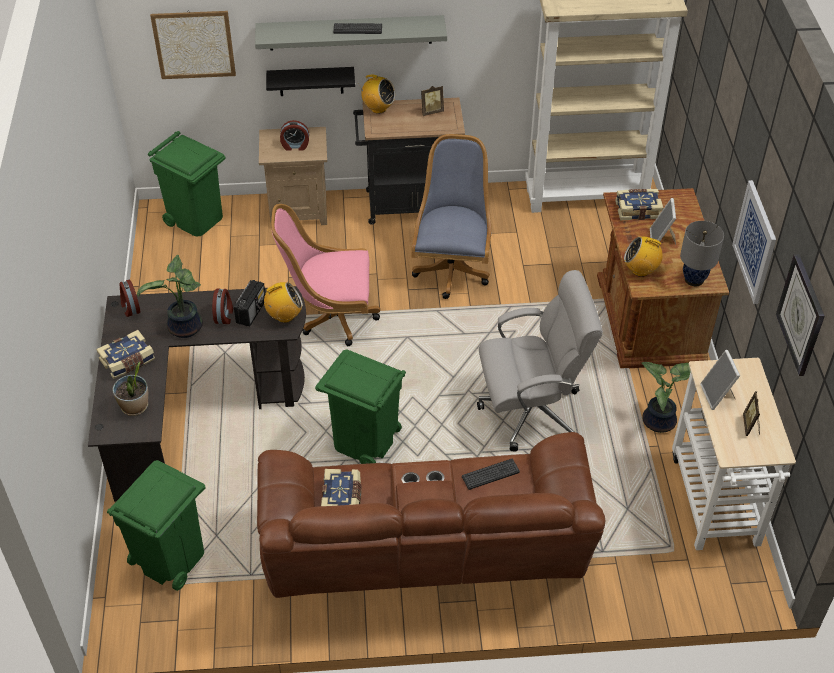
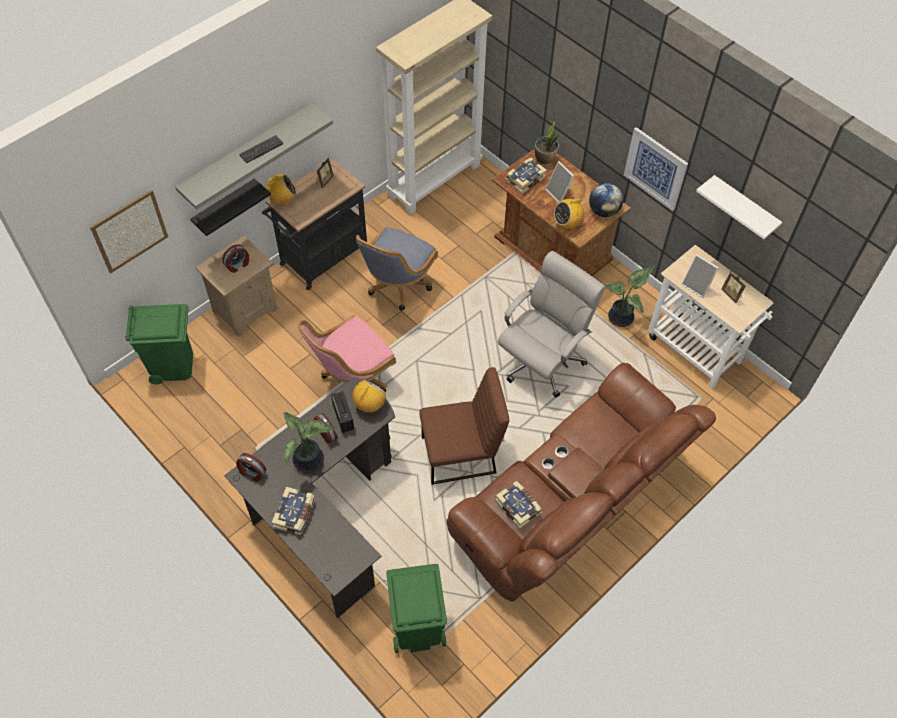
camera: 40 degrees left, 10 degrees up
potted plant [112,362,149,416] -> potted plant moved to [535,122,559,165]
green trash can [315,350,406,464] -> brown chair [419,367,509,485]
blue office chair [411,134,491,299] -> blue office chair turned 120 degrees counterclockwise [356,227,438,311]
keyboard [462,459,520,490] -> none
grey table lamp [680,221,724,286] -> globe [589,183,623,217]
wall clock [776,254,825,376] -> white shelf [696,175,782,239]

